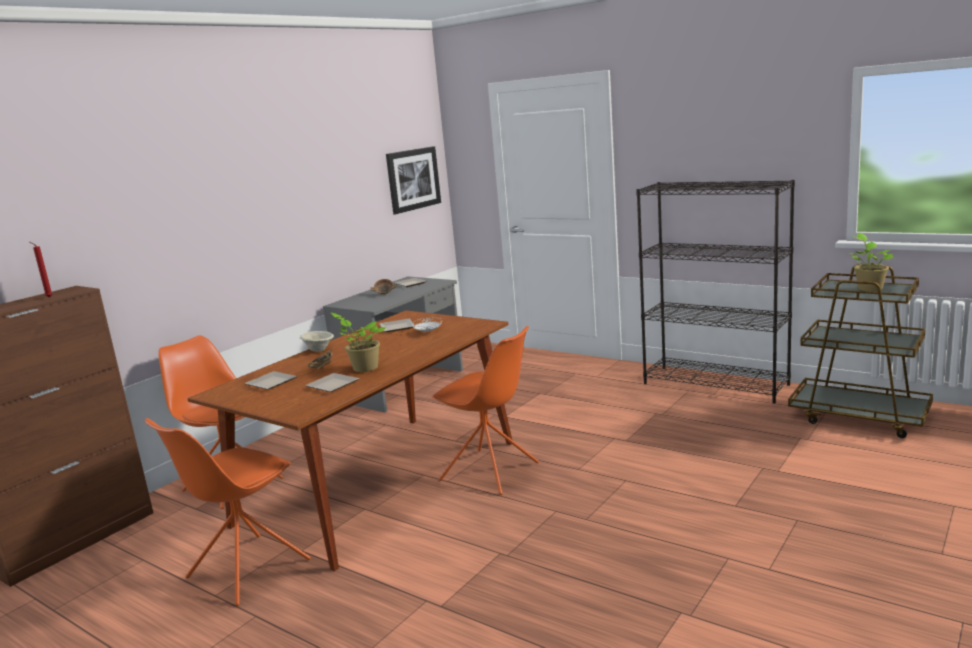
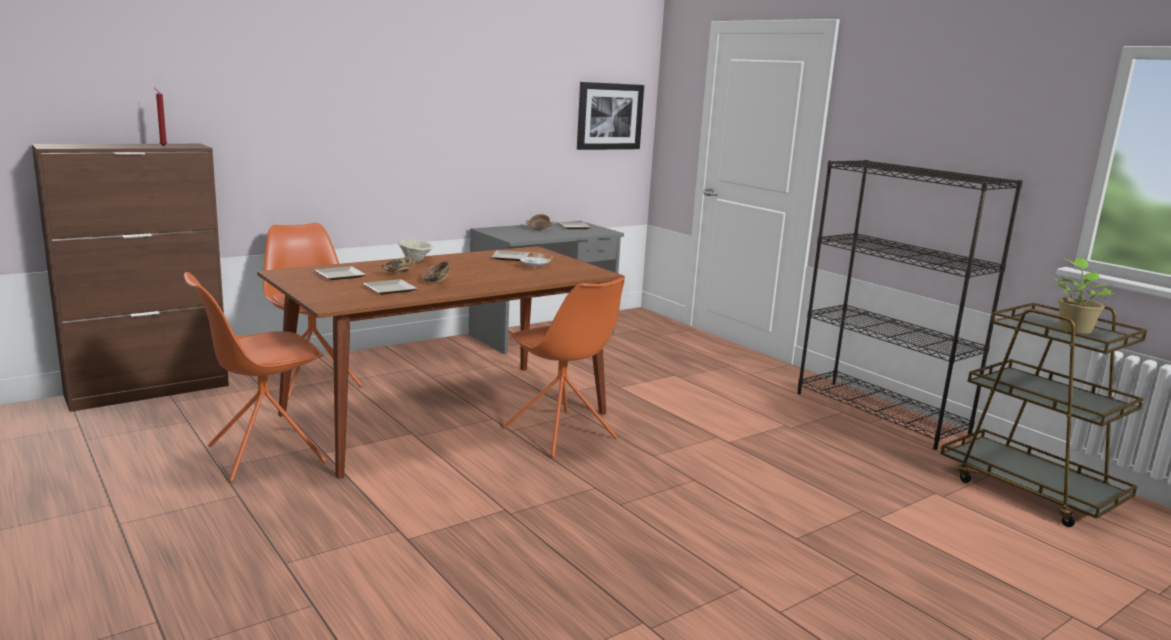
camera: 15 degrees right, 0 degrees up
potted plant [331,313,386,372] -> bowl [422,261,449,283]

